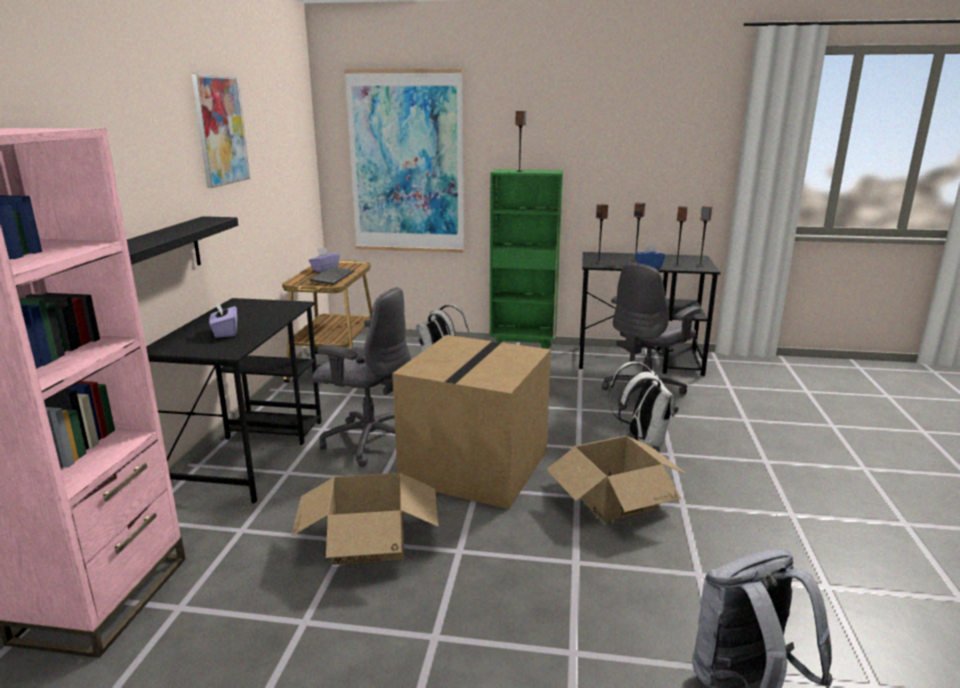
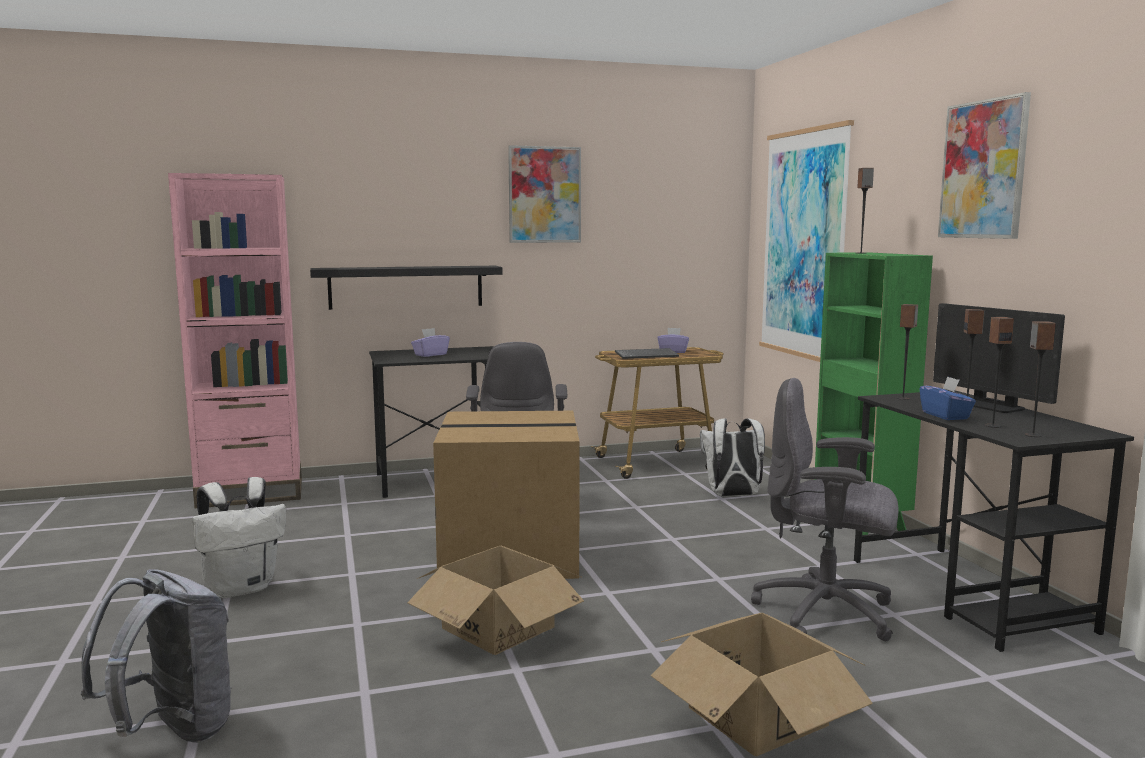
camera: 65 degrees right, 10 degrees down
cardboard box [291,473,439,565] -> cardboard box moved to [651,613,873,757]
white backpack [608,362,674,447] -> white backpack moved to [193,477,286,598]
none -> monitor [933,303,1065,413]
none -> picture [938,92,1031,239]

